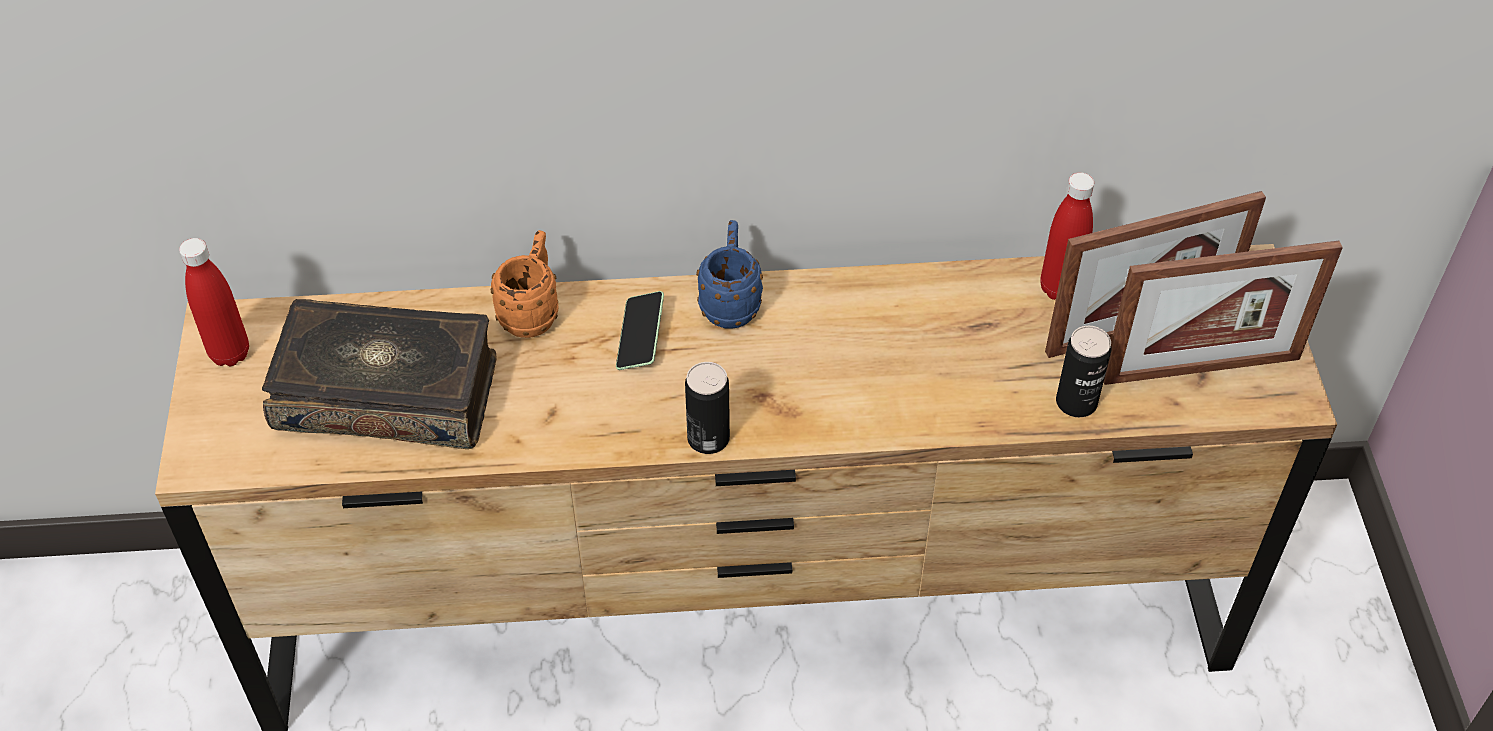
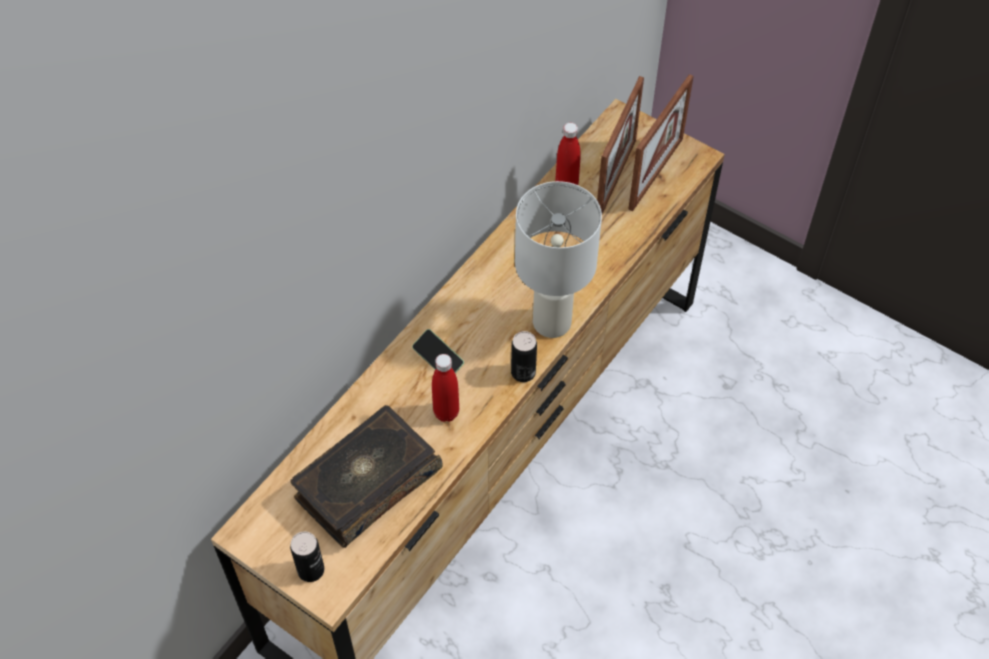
camera: 50 degrees left, 5 degrees up
red bottle [179,238,249,366] -> red bottle moved to [432,354,459,422]
orange mug [491,230,559,338] -> none
blue mug [696,220,763,329] -> none
can [1056,326,1111,417] -> can moved to [290,531,324,582]
none -> white table lamp [515,181,602,338]

